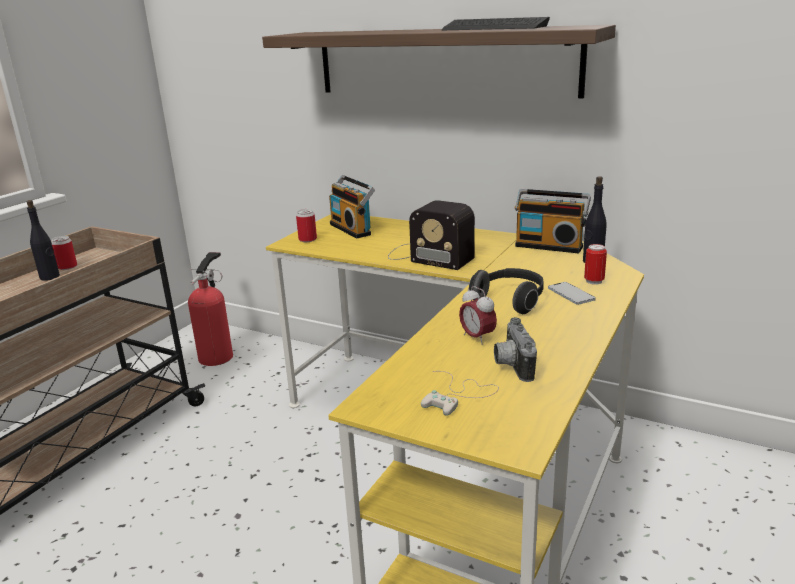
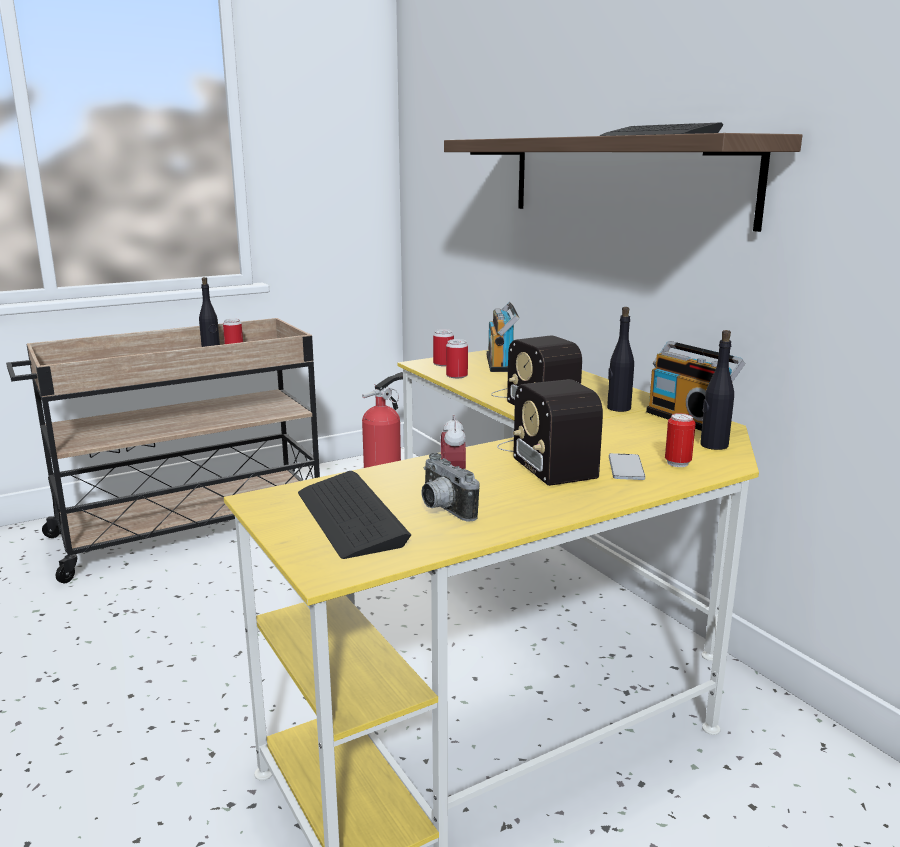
camera: 30 degrees right, 5 degrees down
white game controller [421,371,499,416] -> keyboard [298,471,411,559]
headphones [469,268,544,314] -> radio [497,379,603,486]
camera [494,317,537,382] -> camera turned 60 degrees counterclockwise [421,453,480,522]
none -> can [446,339,468,378]
none -> black bottle [607,307,634,412]

